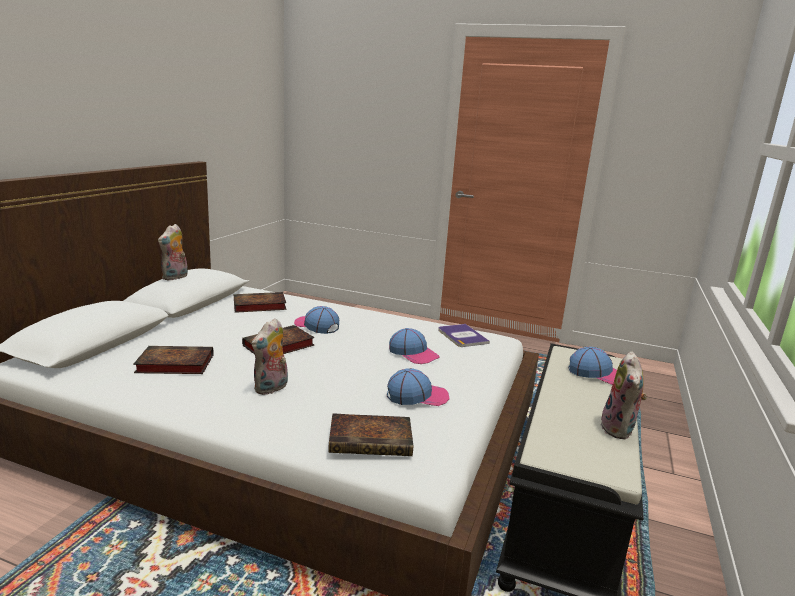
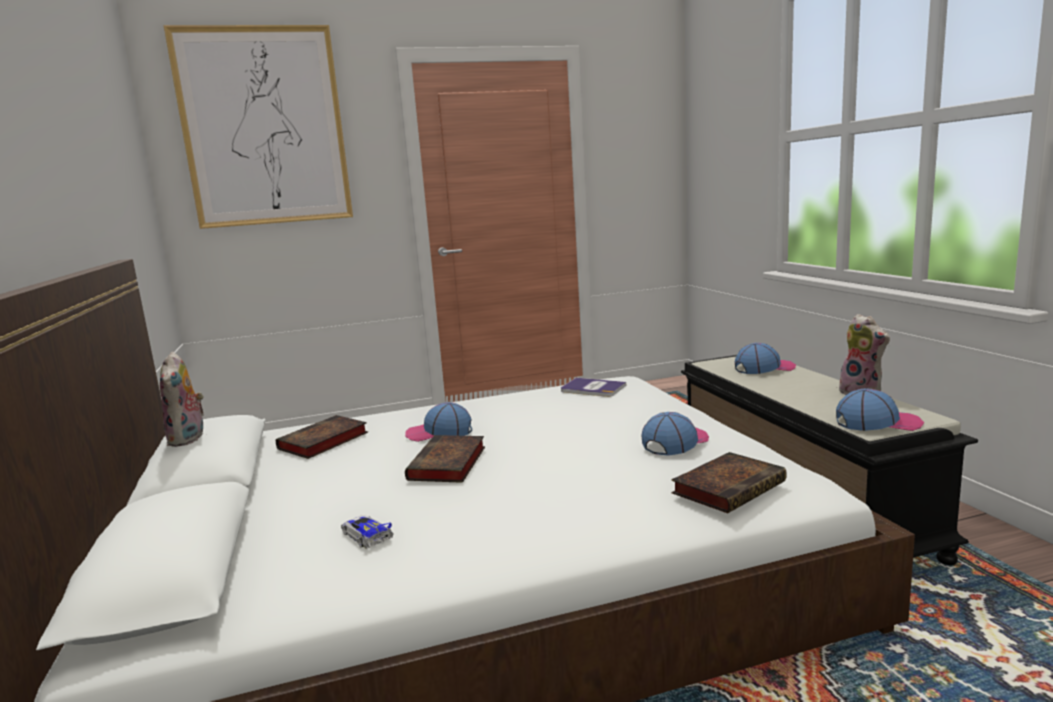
camera: 35 degrees left, 5 degrees down
book [133,346,214,374] -> toy car [341,515,393,549]
plush toy [252,318,288,395] -> none
cap [389,328,440,364] -> cap moved to [836,388,924,431]
none -> picture [164,25,353,229]

